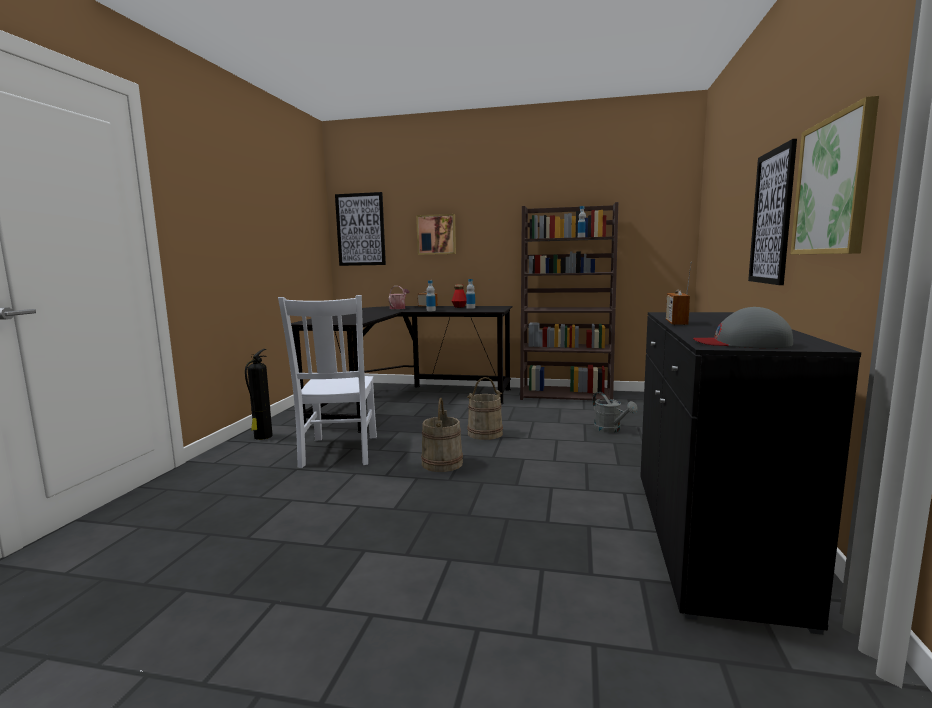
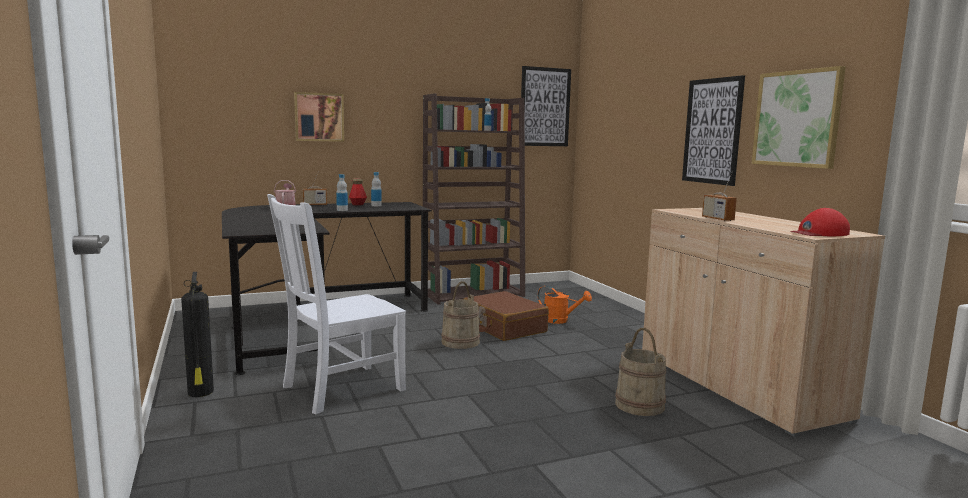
camera: 35 degrees left, 0 degrees up
white chair [278,295,377,468] -> white chair turned 90 degrees clockwise [267,194,406,414]
picture [335,192,386,266] -> picture moved to [521,66,571,146]
beige bucket [421,398,463,472] -> beige bucket moved to [615,328,666,416]
grey watering can [592,392,638,433] -> orange watering can [538,285,592,324]
black cabinet [640,312,861,635] -> beige cabinet [642,208,885,437]
grey cap [693,307,793,348] -> red cap [790,208,850,236]
none -> brown suitcase [464,291,549,341]

